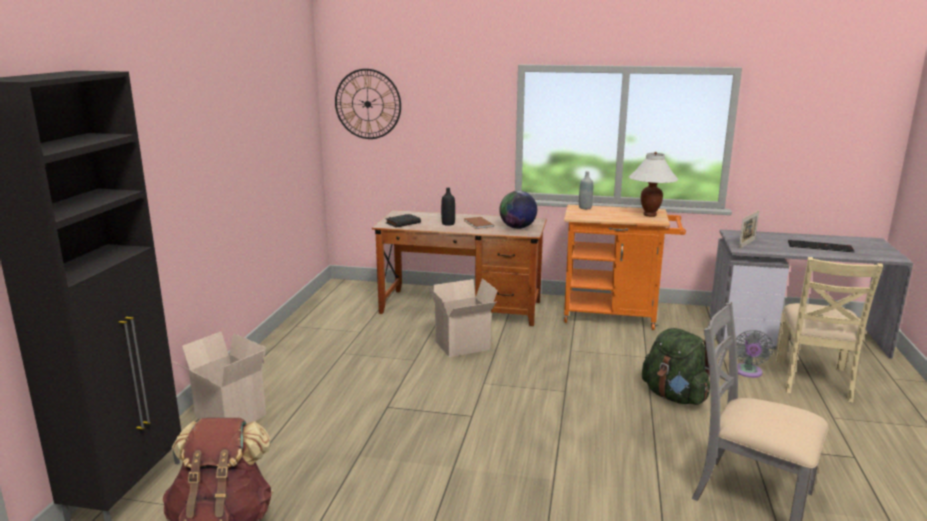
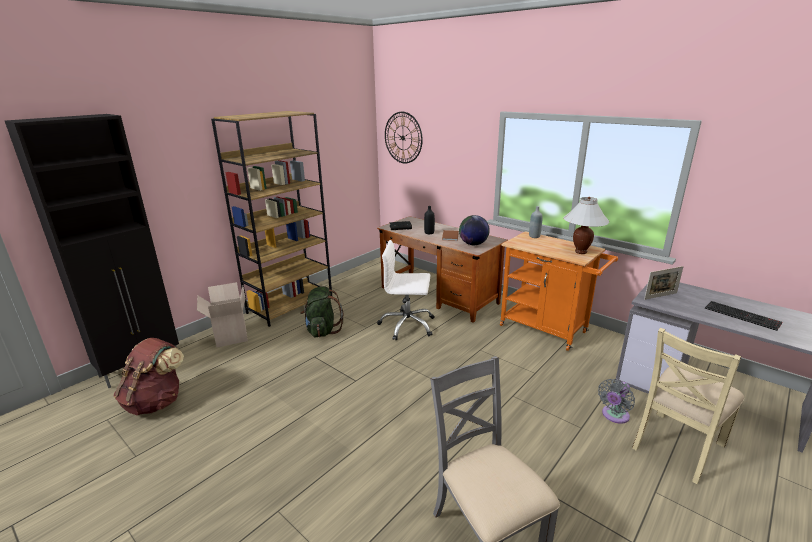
camera: 30 degrees right, 5 degrees up
cardboard box [428,278,498,357] -> white office chair [377,240,435,341]
green backpack [642,328,710,405] -> green backpack moved to [301,286,344,337]
none -> brown bookcase [211,111,332,327]

